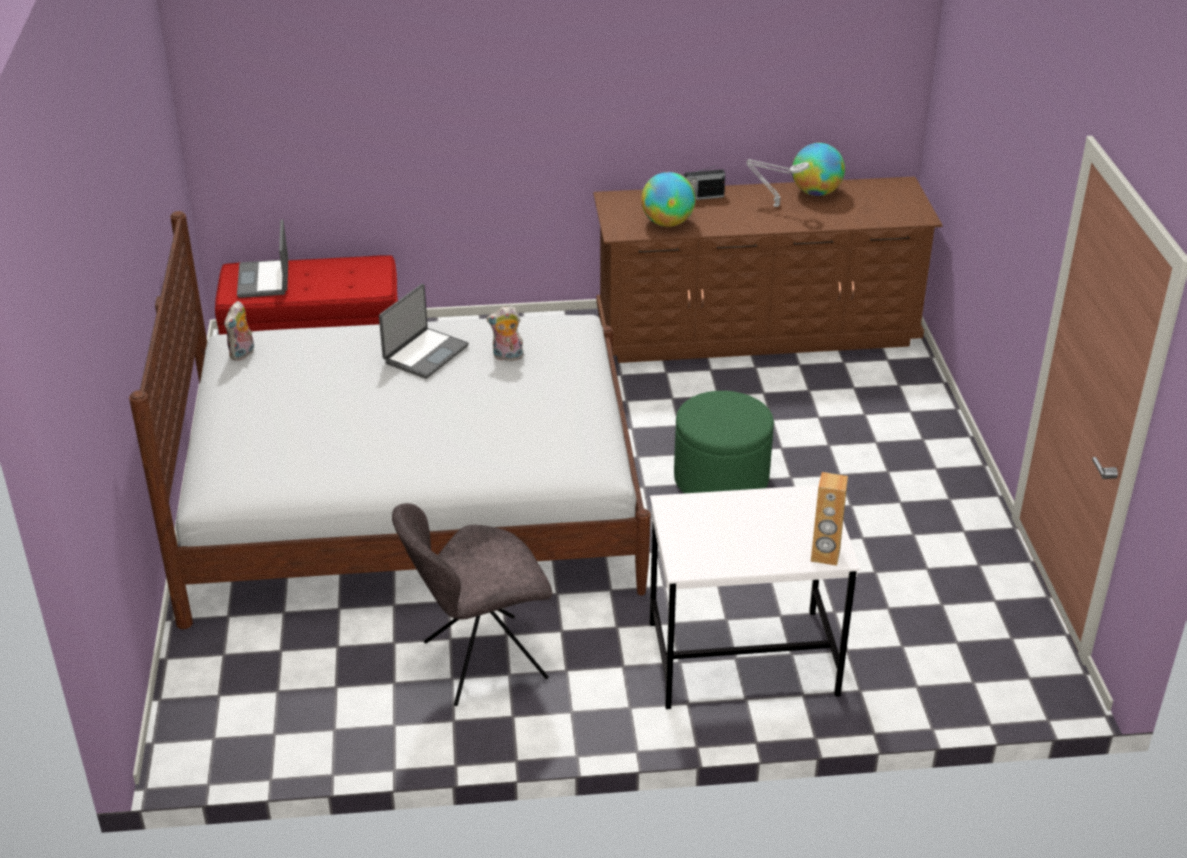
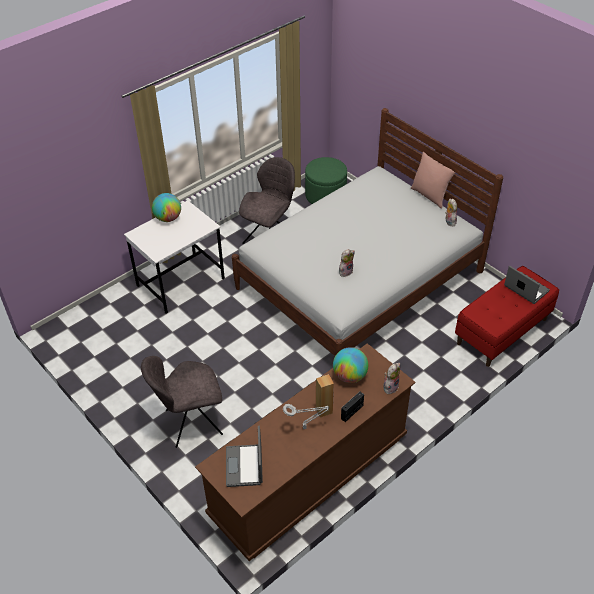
camera: 145 degrees right, 10 degrees up
laptop [379,284,469,379] -> laptop moved to [226,426,263,487]
green ottoman [674,391,774,493] -> green ottoman moved to [305,157,347,204]
globe [792,143,845,196] -> globe moved to [152,193,181,222]
brown speaker [811,472,848,566] -> brown speaker moved to [316,374,334,417]
none -> grey chair [141,356,223,448]
none -> plush toy [383,363,400,394]
none -> pink pillow [411,152,456,209]

